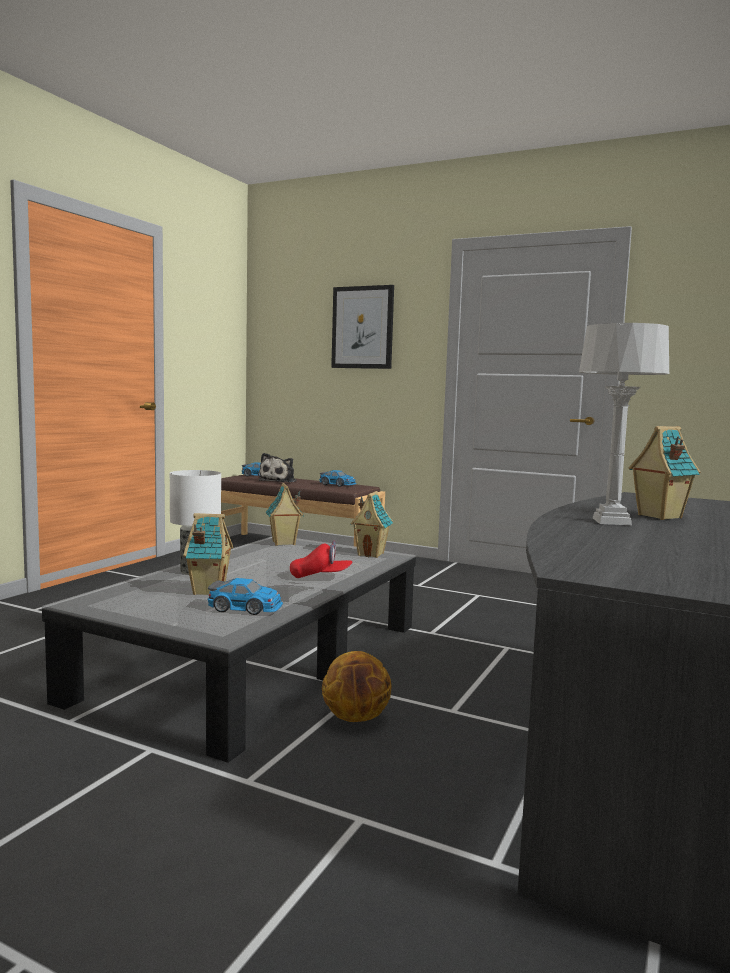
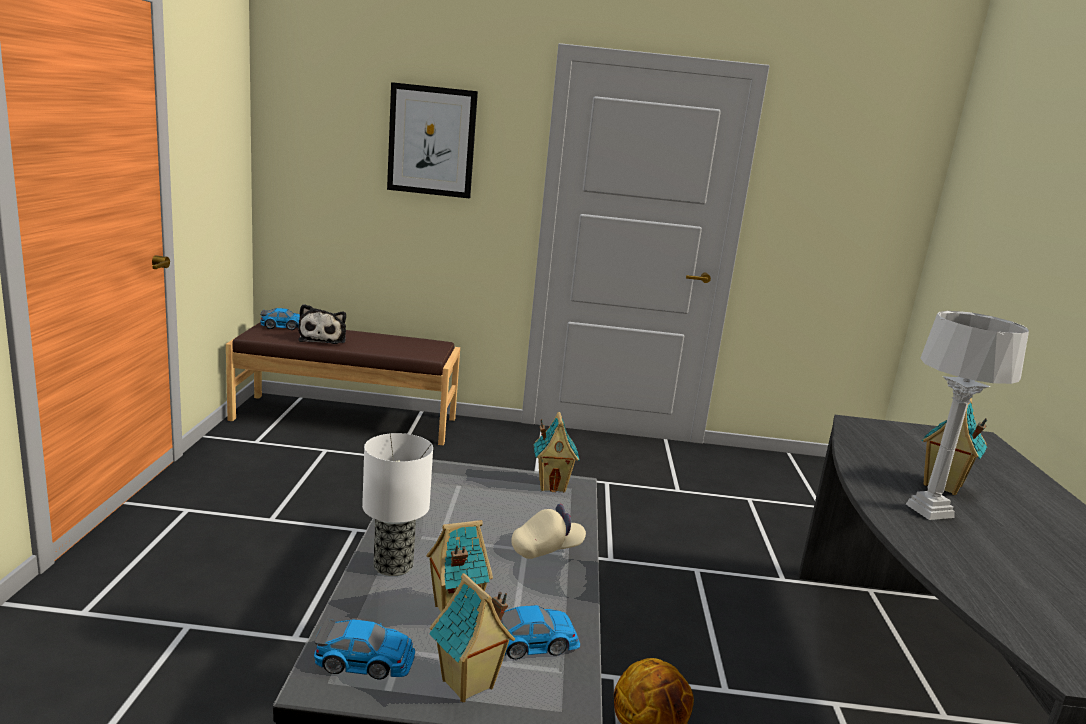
camera: 25 degrees left, 10 degrees up
toy house [266,483,304,546] -> toy house moved to [429,573,515,702]
red cap [290,541,352,578] -> beige cap [511,504,586,559]
toy car [319,470,356,487] -> toy car moved to [314,619,415,679]

